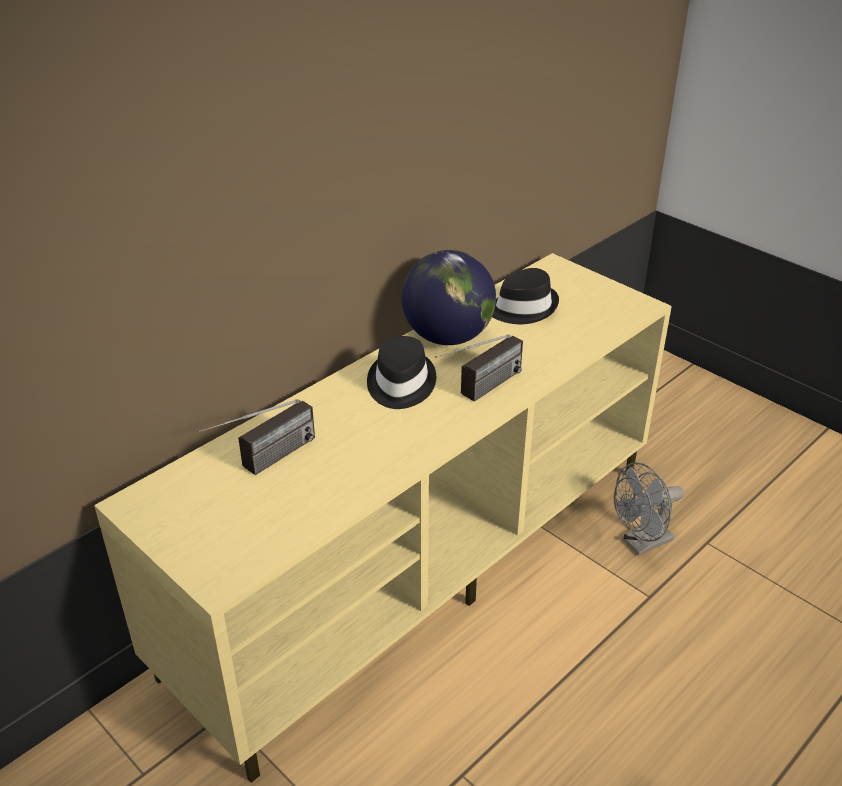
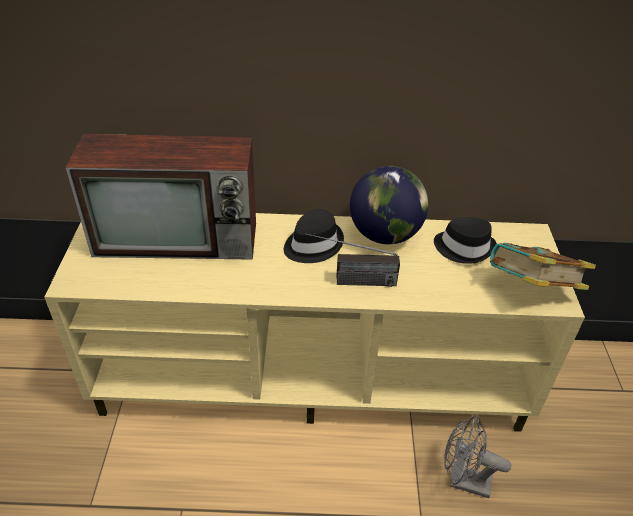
camera: 45 degrees right, 5 degrees up
radio [198,399,315,475] -> television [66,134,256,260]
none -> book [490,243,596,290]

